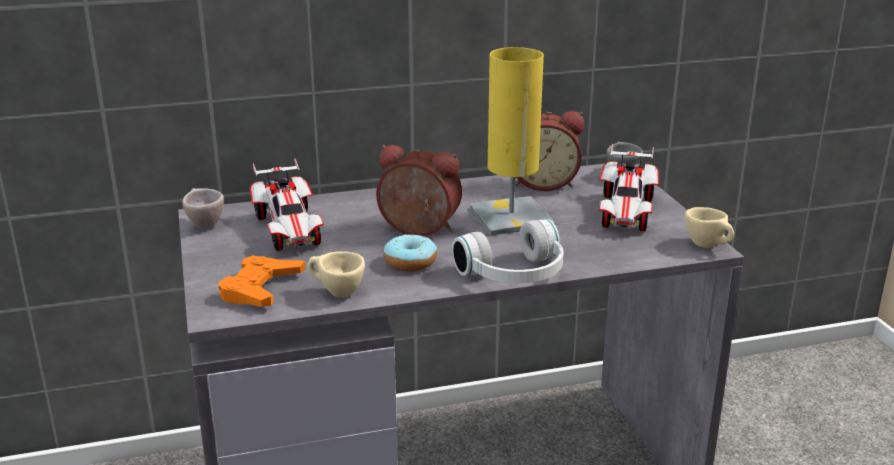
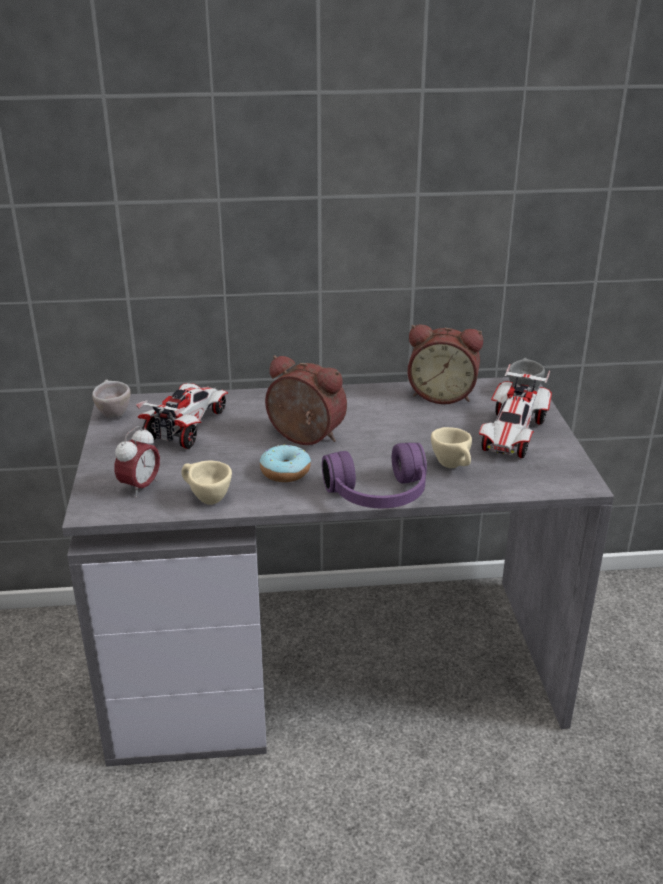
camera: 10 degrees right, 5 degrees up
orange game controller [219,255,306,307] -> alarm clock [115,426,160,498]
toy car [250,158,324,251] -> toy car turned 150 degrees counterclockwise [136,383,228,449]
white headphones [452,219,564,283] -> purple headphones [322,443,427,508]
yellow table lamp [470,47,555,235] -> none
beige cup [685,207,734,248] -> beige cup moved to [431,427,472,468]

